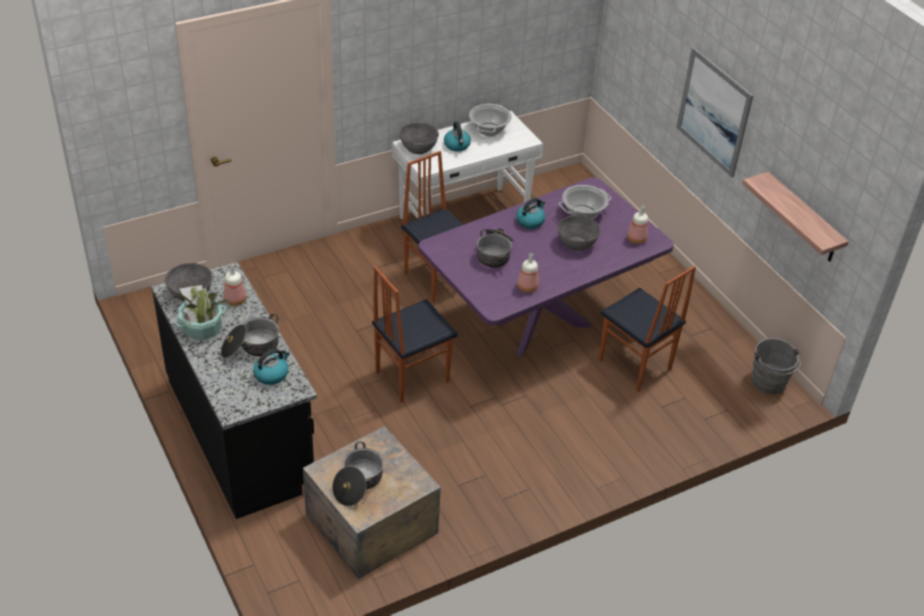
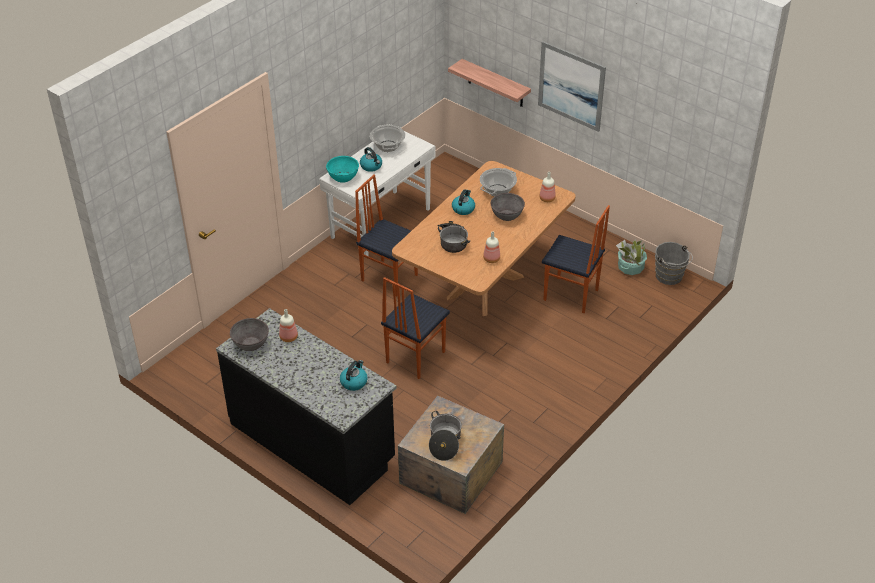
camera: 20 degrees left, 0 degrees up
potted plant [175,285,230,340] -> potted plant moved to [616,239,647,275]
cooking pot [221,314,279,358] -> none
grey bowl [399,123,439,154] -> turquoise bowl [326,156,359,183]
purple dining table [419,178,674,357] -> brown dining table [392,161,575,316]
shelf [742,172,849,262] -> shelf moved to [448,59,531,107]

